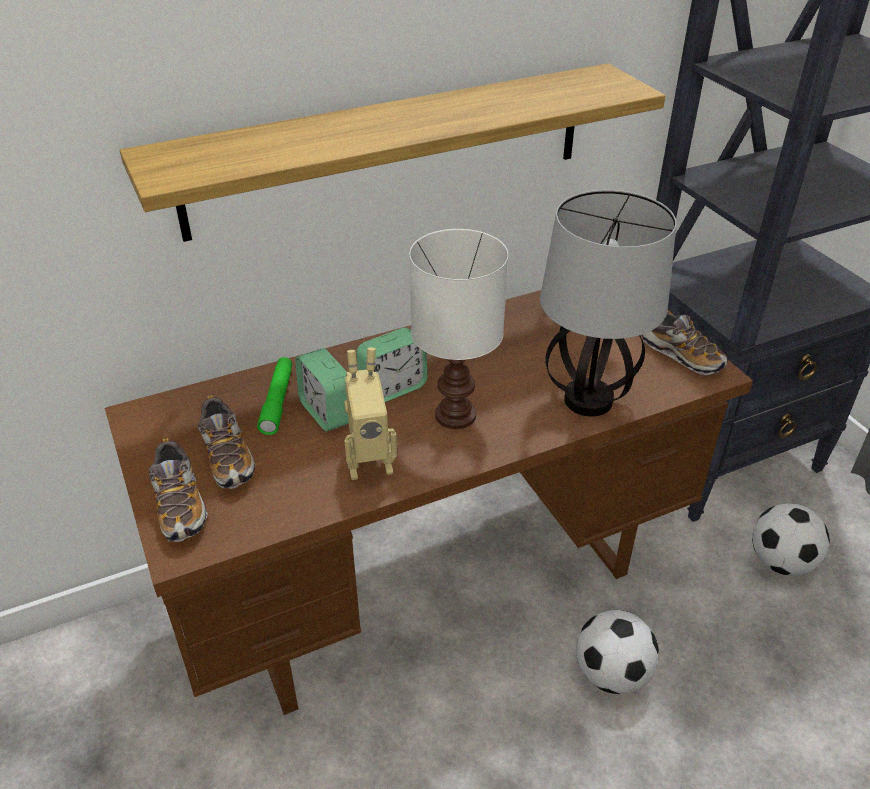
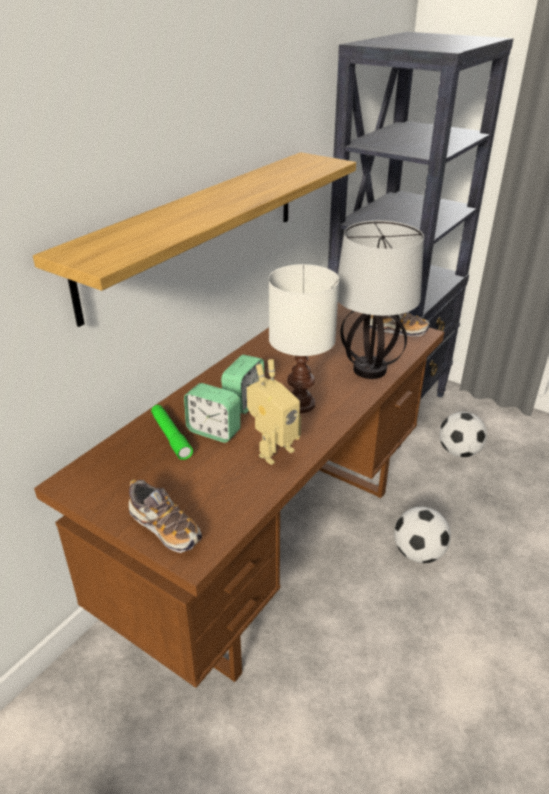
camera: 30 degrees left, 5 degrees down
shoe [198,395,255,489] -> none

